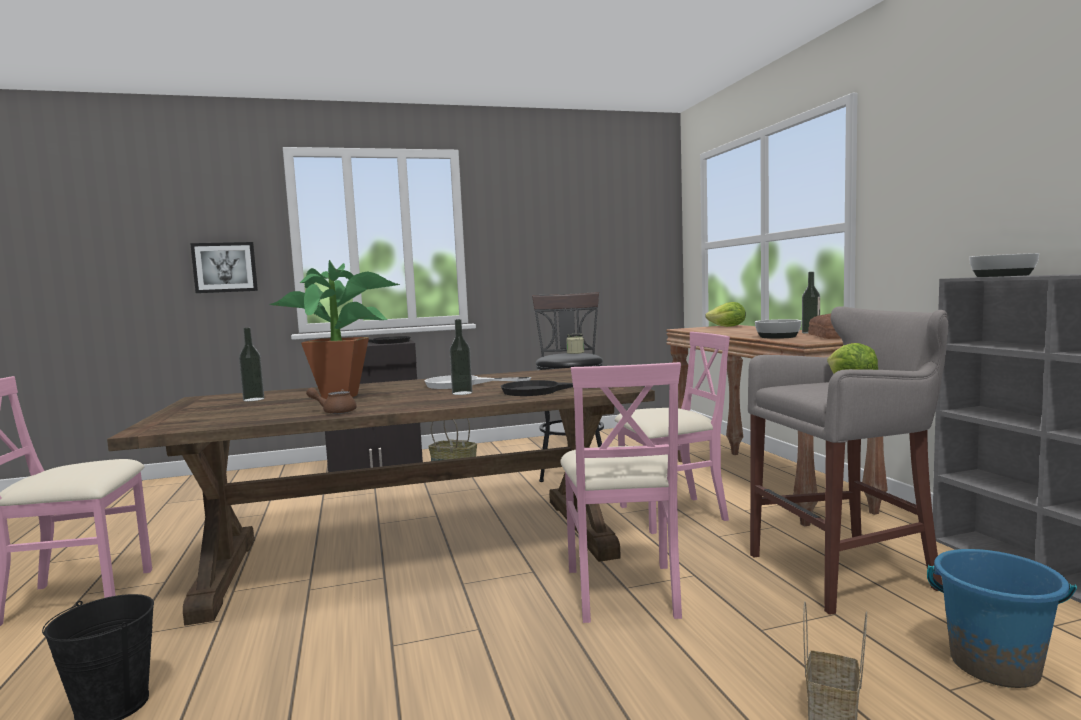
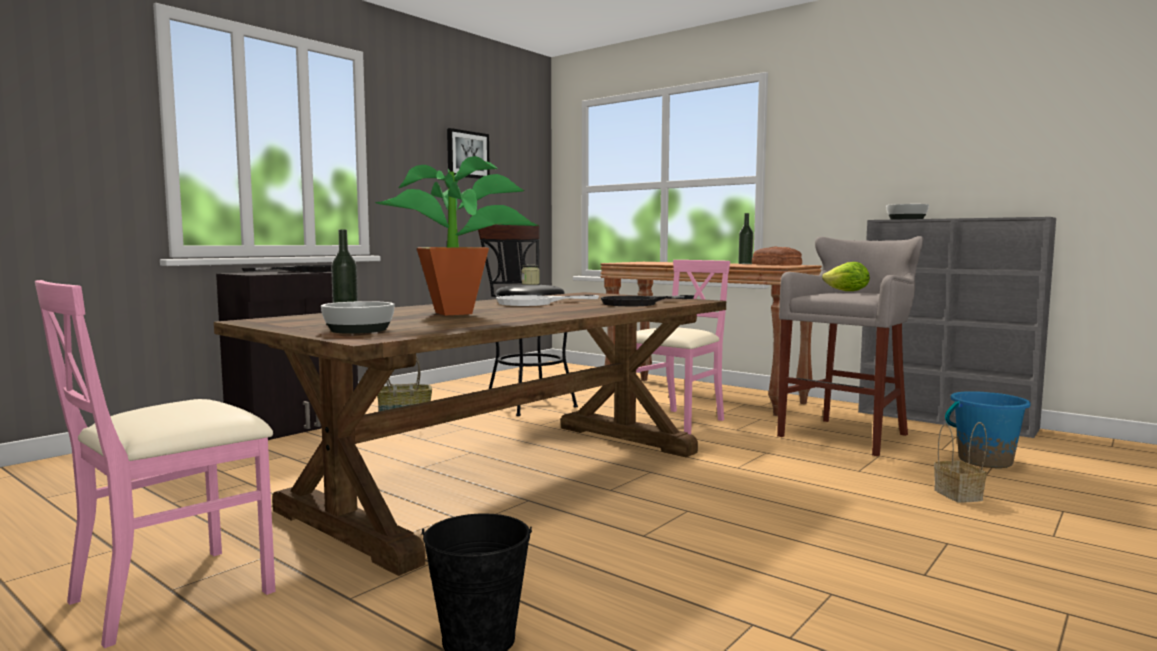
camera: 35 degrees left, 0 degrees up
picture [190,242,258,293] -> picture moved to [447,128,490,179]
brown teapot [306,388,357,414] -> none
bottle [449,319,472,395] -> none
pink chair [560,362,682,623] -> none
lettuce [705,302,746,327] -> none
bowl [755,319,802,339] -> bowl moved to [321,301,395,334]

